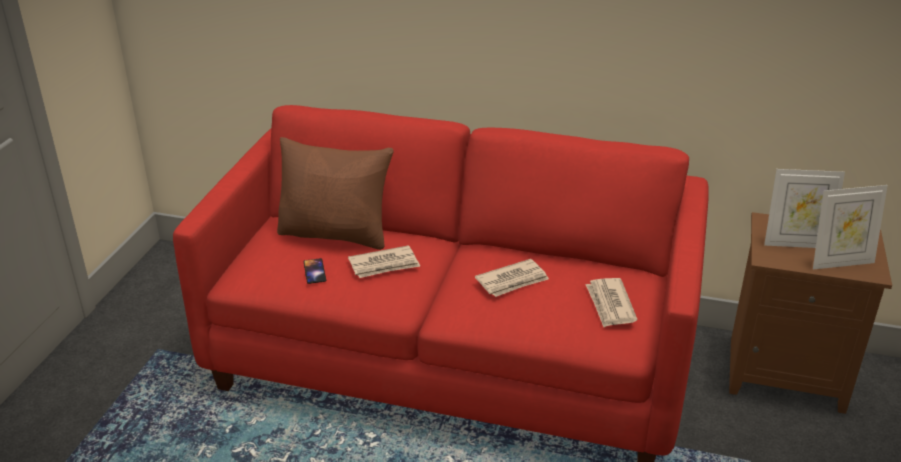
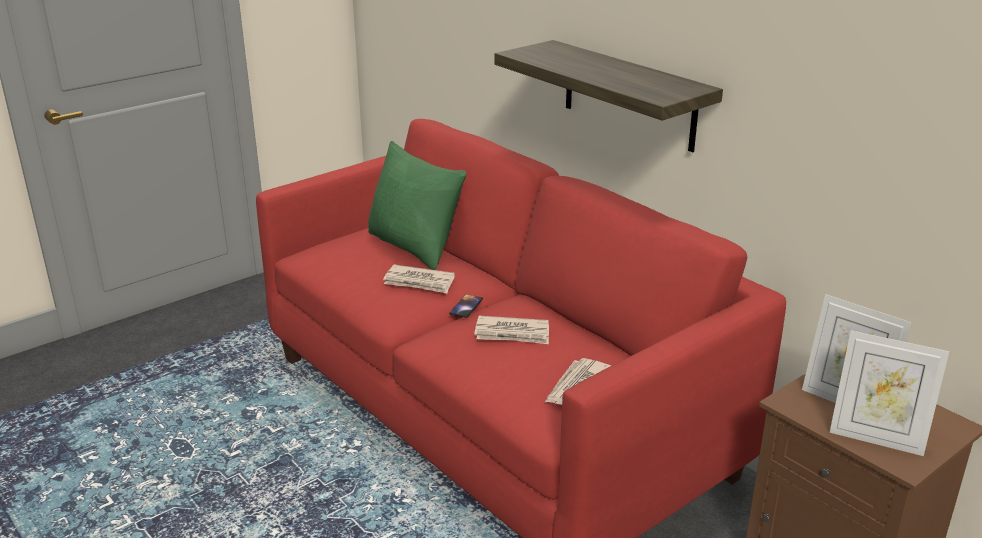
camera: 35 degrees right, 5 degrees down
brown pillow [277,137,394,250] -> green pillow [368,141,467,270]
phone [304,258,326,284] -> phone moved to [449,294,483,318]
none -> shelf [495,40,723,152]

